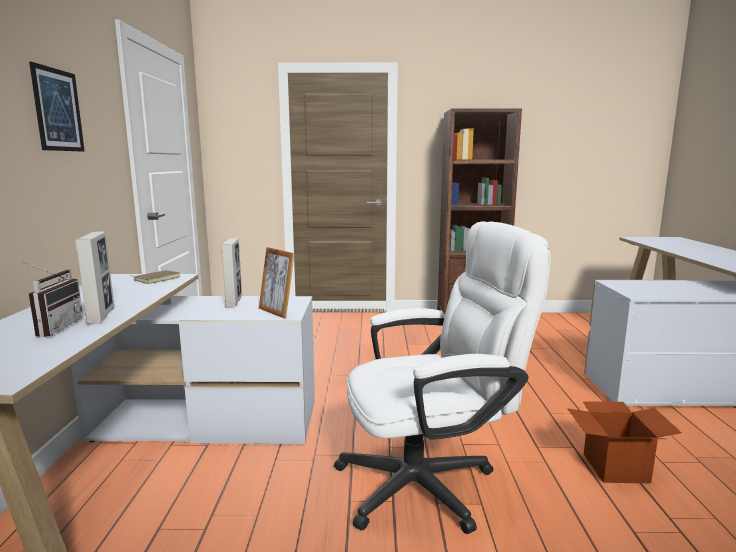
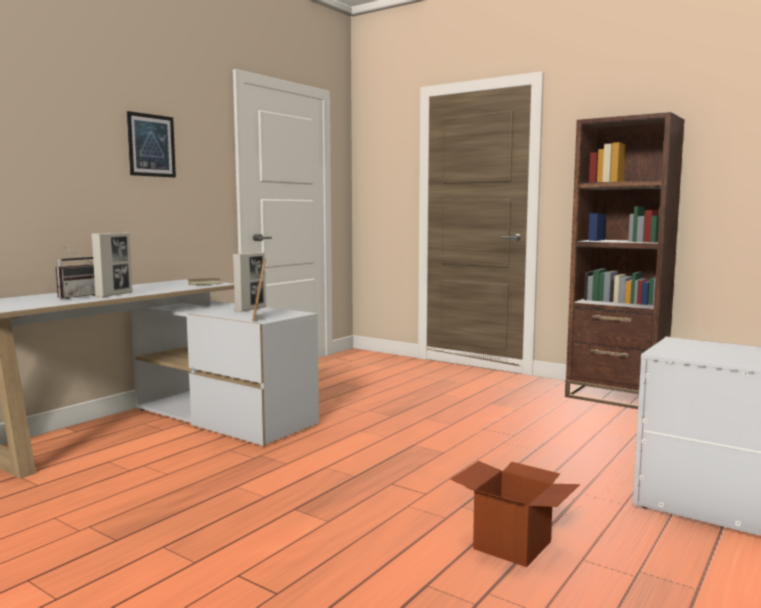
camera: 35 degrees right, 5 degrees down
white office chair [334,221,551,534] -> none

